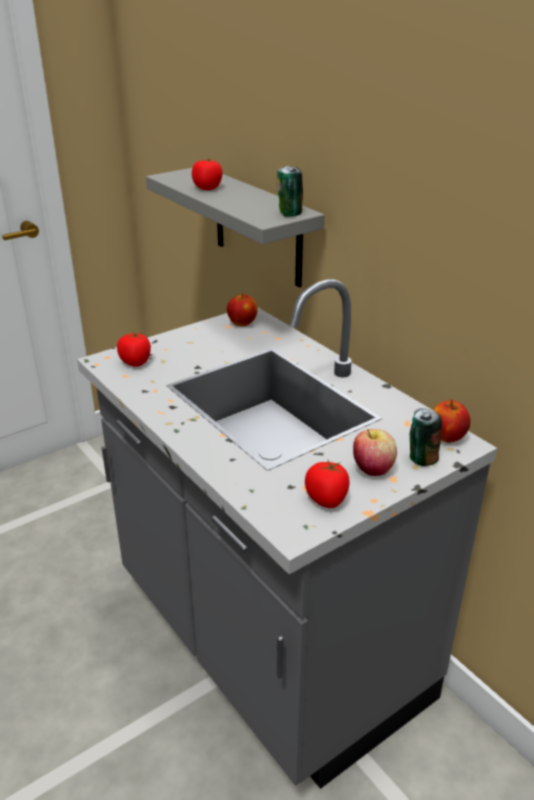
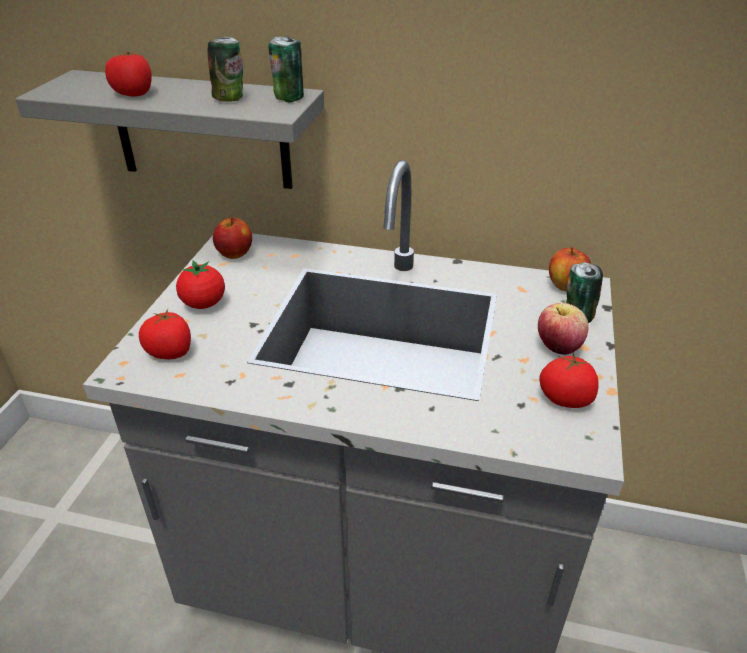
camera: 40 degrees left, 5 degrees up
none -> tomato [176,260,225,309]
none -> can [207,37,243,102]

